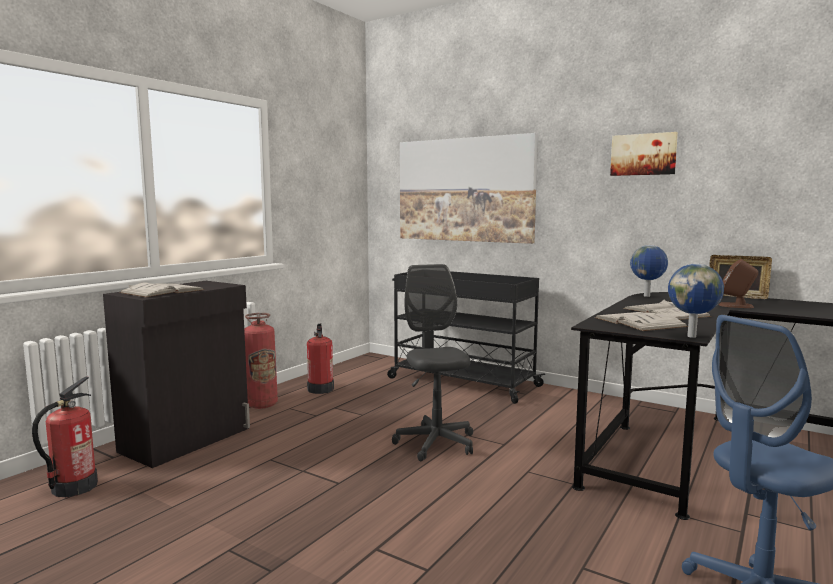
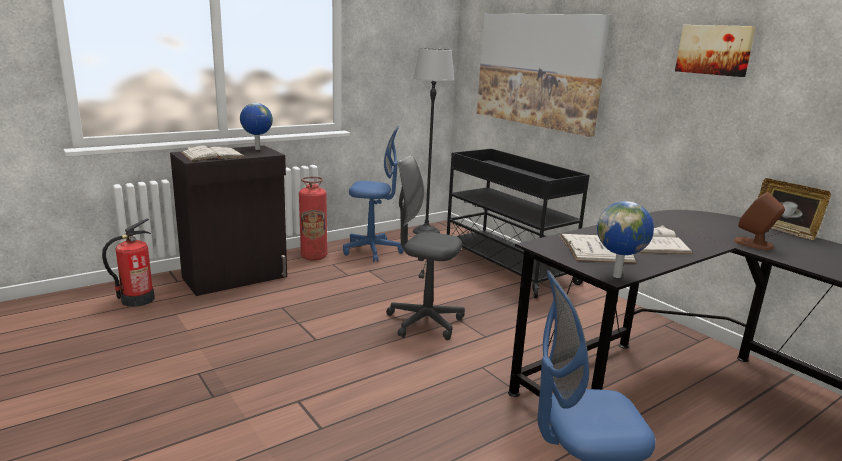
camera: 20 degrees right, 10 degrees up
fire extinguisher [307,324,334,394] -> blue office chair [343,125,404,262]
grey office chair [392,264,473,461] -> grey office chair turned 75 degrees counterclockwise [386,155,465,340]
globe [630,245,668,297] -> globe moved to [240,103,273,150]
none -> floor lamp [413,48,455,235]

